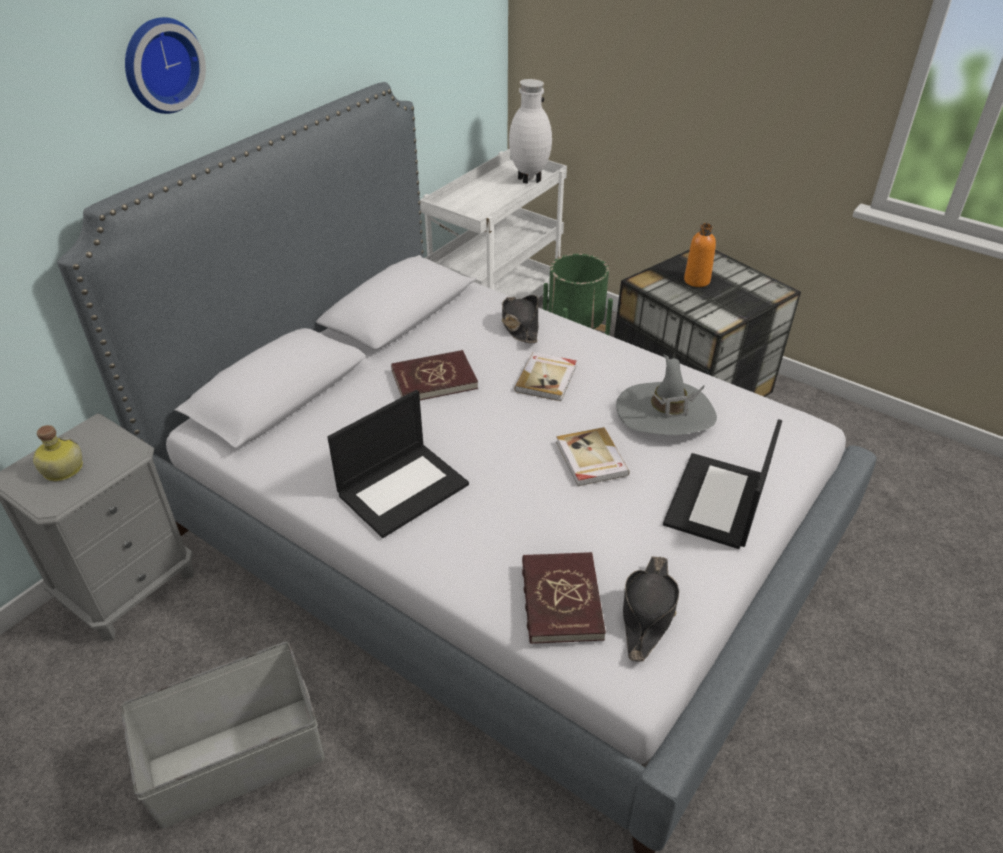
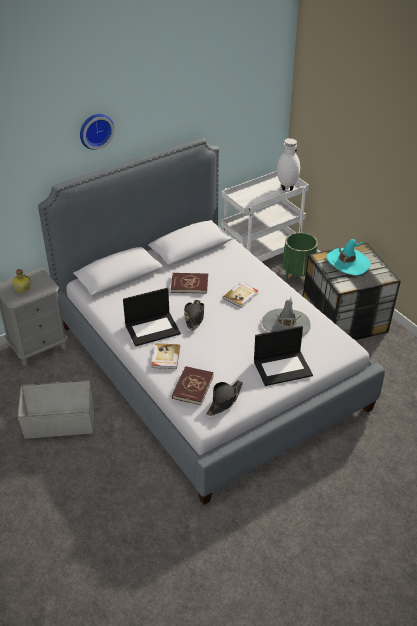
camera: 20 degrees right, 0 degrees up
black hat [502,295,538,343] -> black hat moved to [184,300,204,331]
book [556,427,630,486] -> book moved to [152,343,180,369]
laptop [663,419,782,549] -> laptop turned 150 degrees counterclockwise [254,326,313,386]
orange bottle [684,223,716,287] -> turquoise hat [327,239,370,275]

